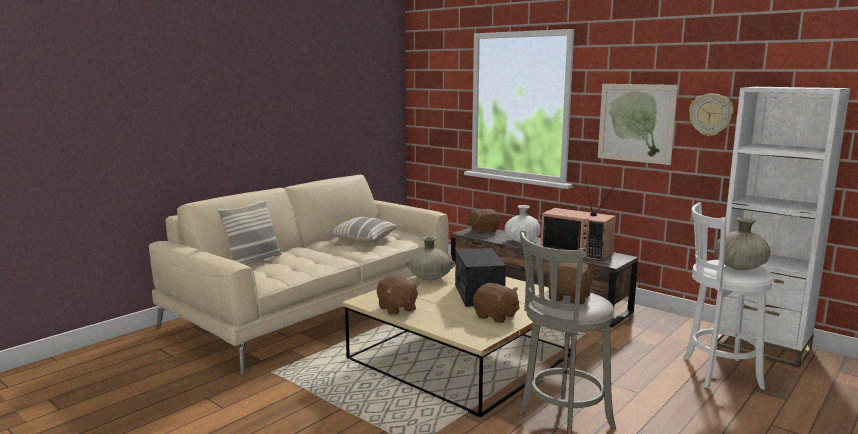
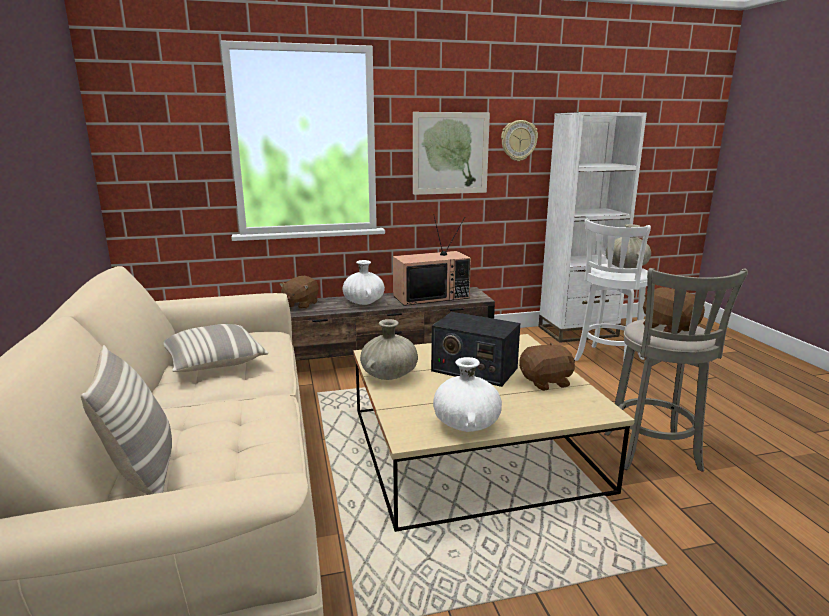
camera: 55 degrees left, 5 degrees up
brown plush toy [377,276,419,315] -> white vase [433,357,502,432]

